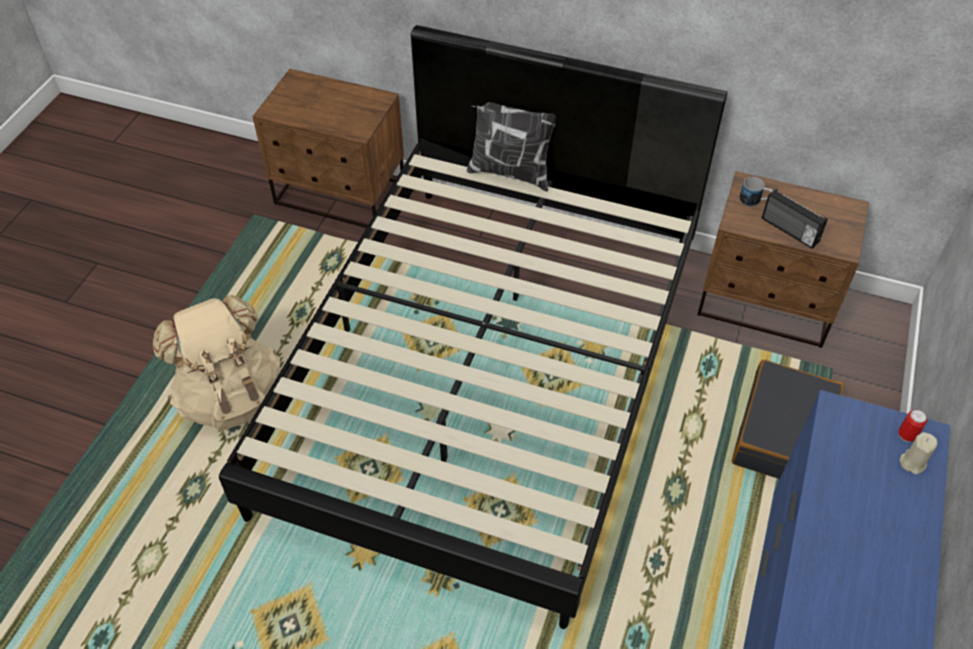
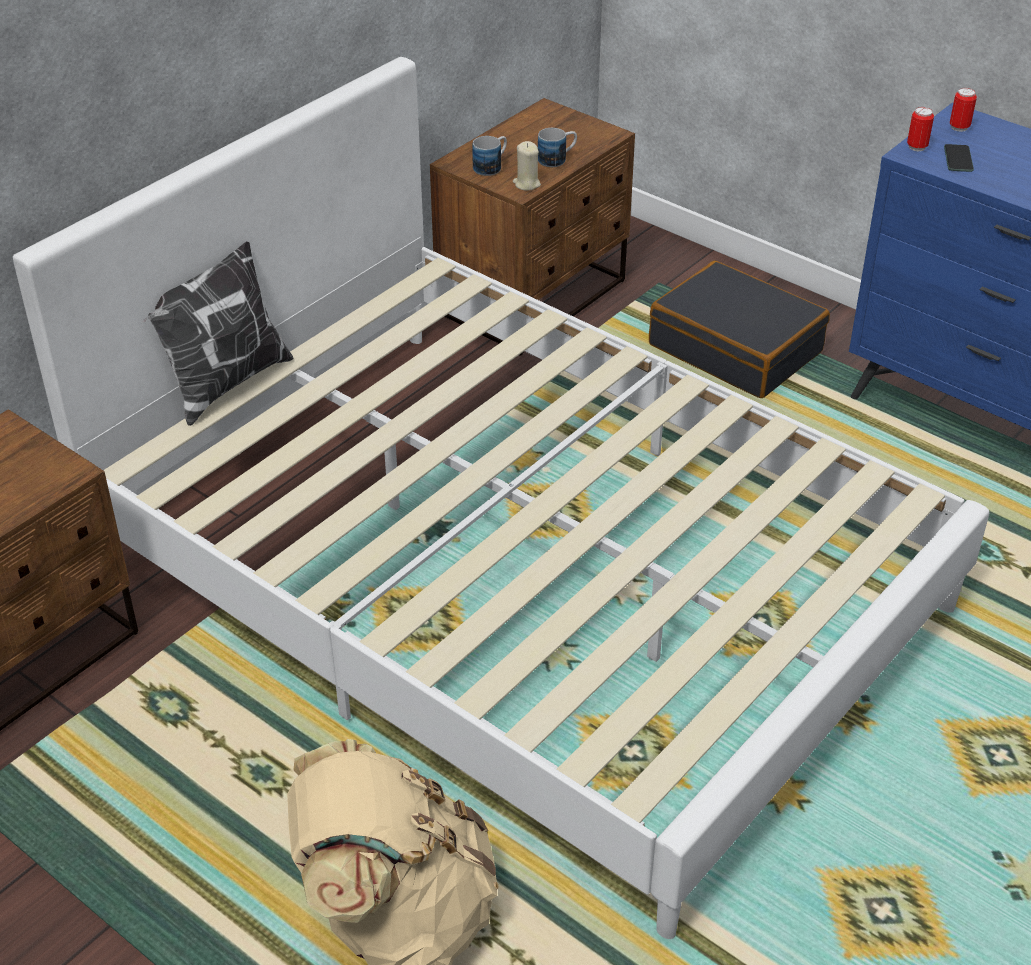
camera: 70 degrees left, 10 degrees down
black bed [219,25,728,629] -> white bed [13,57,989,939]
radio [762,189,828,249] -> mug [538,128,577,167]
beige candle [900,432,938,475] -> beige candle moved to [513,141,541,190]
none -> can [907,107,934,151]
none -> phone [944,144,974,172]

